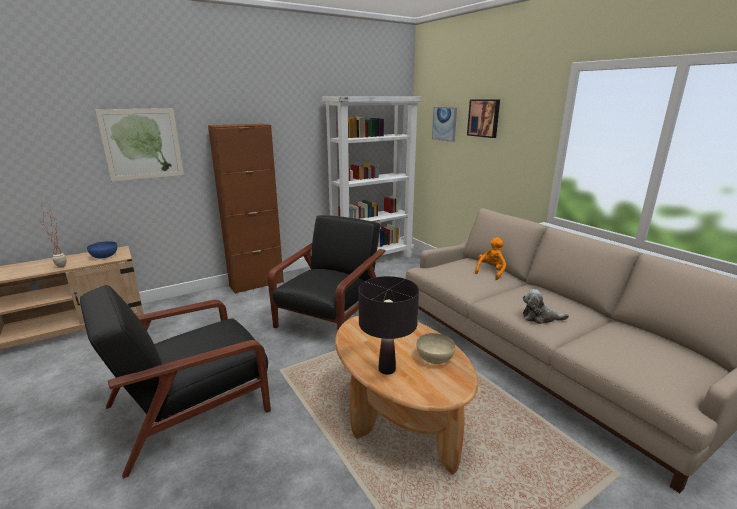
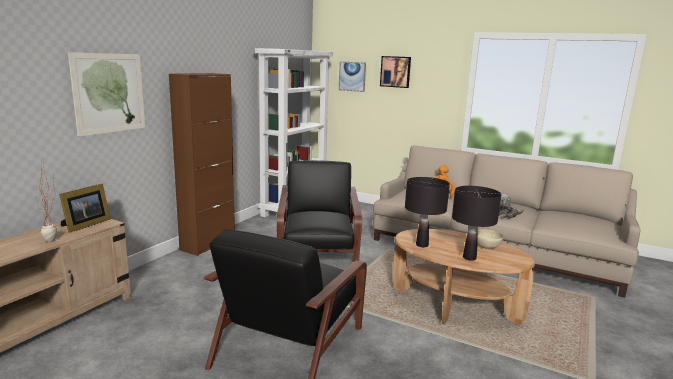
camera: 30 degrees left, 5 degrees down
blue bowl [87,241,117,259] -> picture frame [59,184,111,233]
none -> black table lamp [405,177,450,247]

